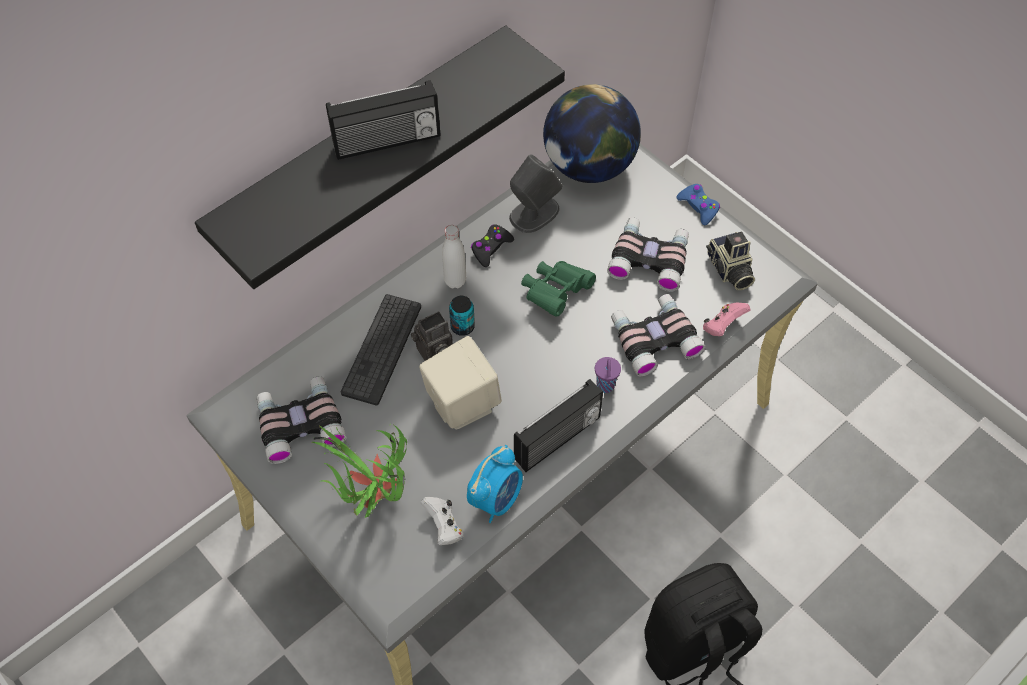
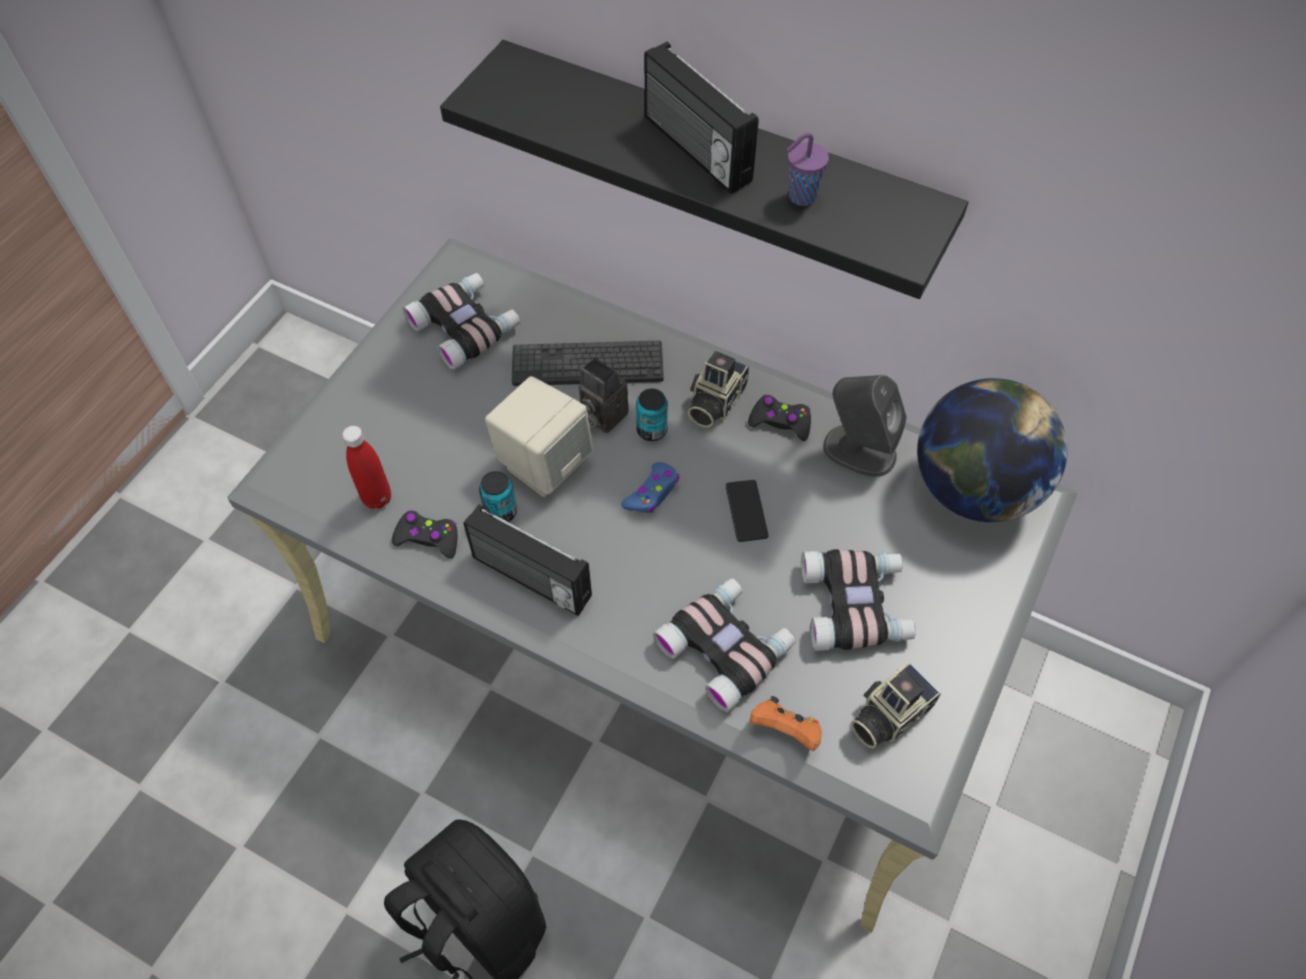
camera: 70 degrees right, 0 degrees up
potted plant [311,424,407,518] -> none
white game controller [420,497,464,545] -> red bottle [342,426,391,509]
white bottle [442,225,466,288] -> camera [688,351,749,428]
alarm clock [467,445,523,523] -> black game controller [392,510,457,559]
green binoculars [521,261,596,317] -> phone [726,480,769,542]
purple cup [595,357,621,393] -> purple cup moved to [787,133,829,206]
blue game controller [677,184,720,225] -> blue game controller moved to [621,462,679,513]
pink game controller [703,302,750,336] -> orange game controller [750,696,822,751]
none -> can [479,471,517,522]

